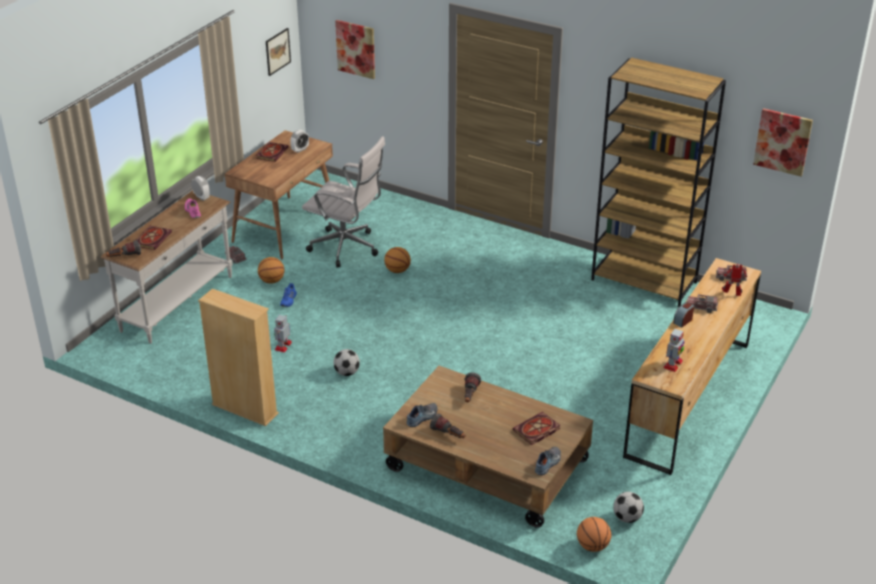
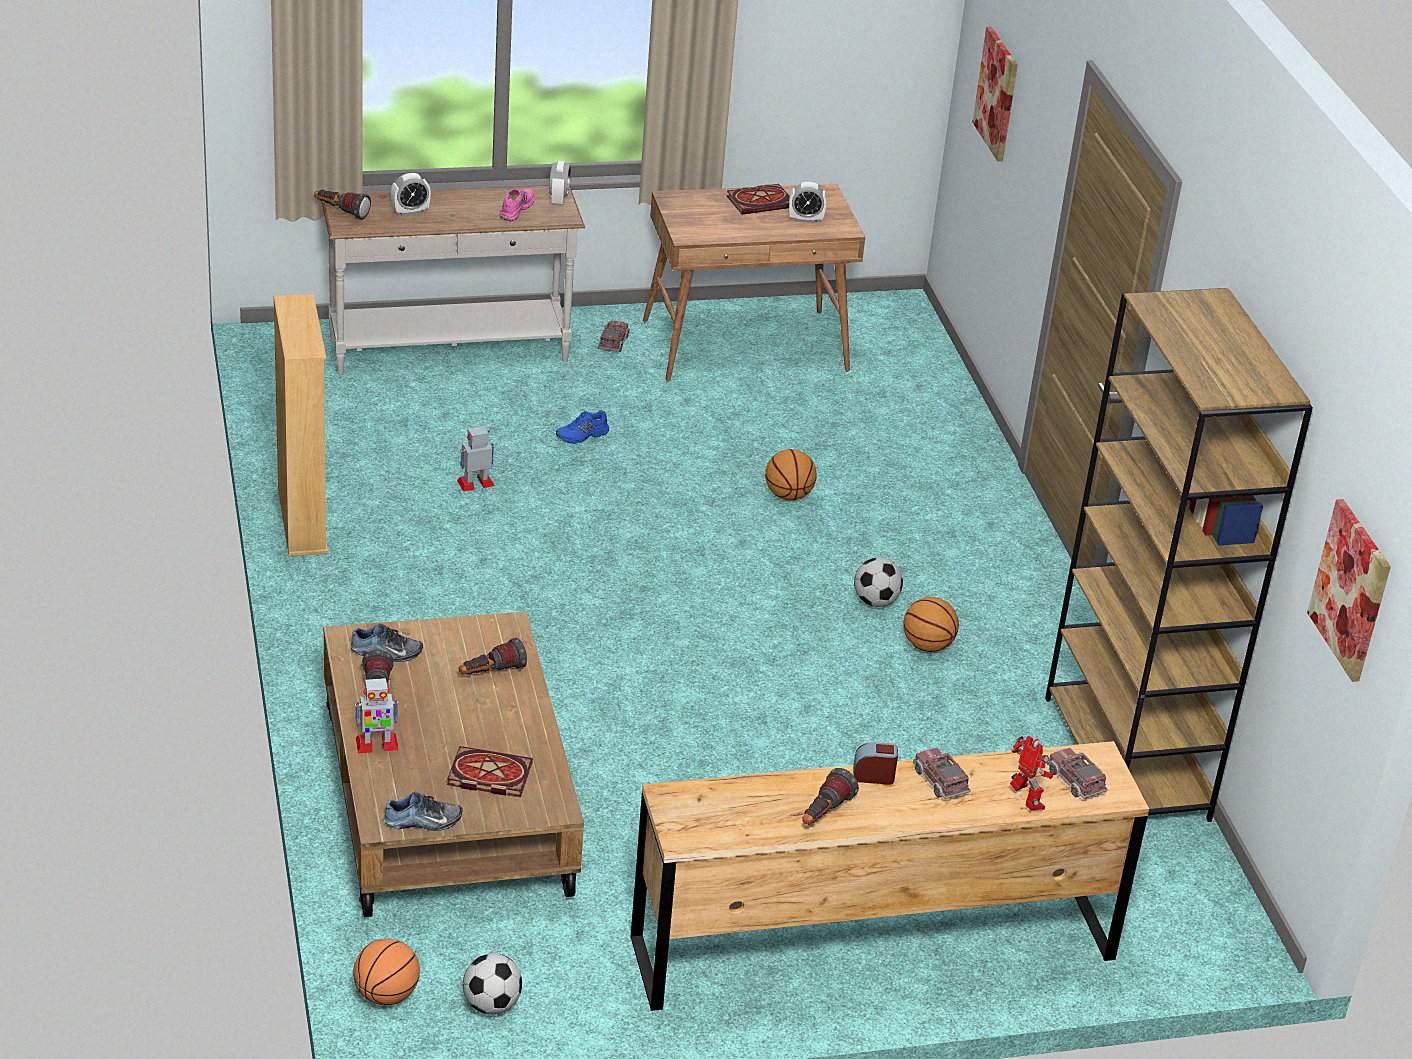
camera: 45 degrees right, 0 degrees up
book [136,226,172,250] -> alarm clock [391,173,431,216]
basketball [258,257,284,284] -> basketball moved to [903,597,959,652]
picture [266,28,291,76] -> none
white office chair [302,136,385,267] -> none
football [333,349,360,376] -> football moved to [854,557,903,607]
toy robot [663,327,685,372] -> toy robot moved to [355,678,399,753]
none -> flashlight [802,768,859,825]

